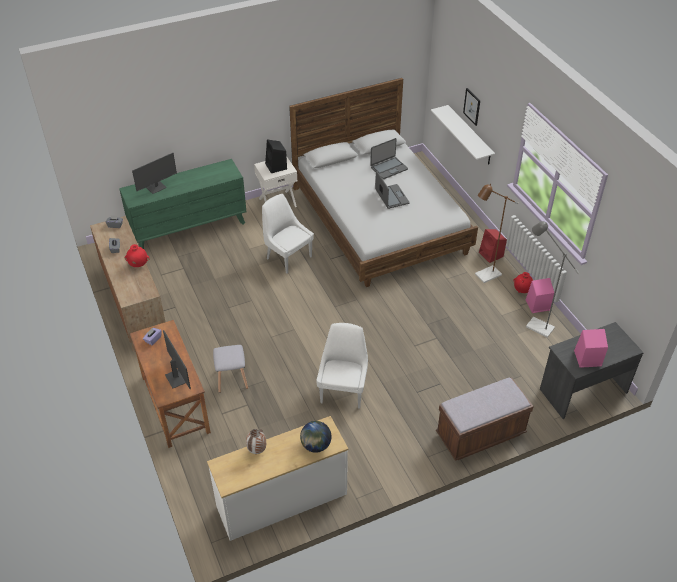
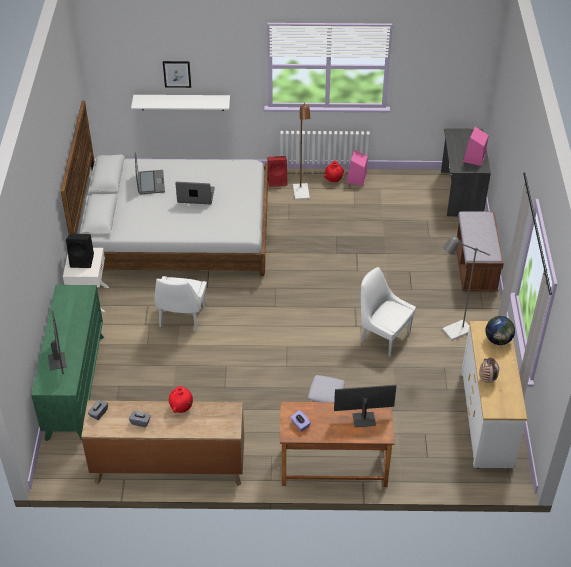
camera: 65 degrees left, 0 degrees up
white chair [262,194,314,273] -> white chair turned 60 degrees counterclockwise [154,276,207,331]
grey floor lamp [526,221,580,338] -> grey floor lamp moved to [442,236,491,340]

